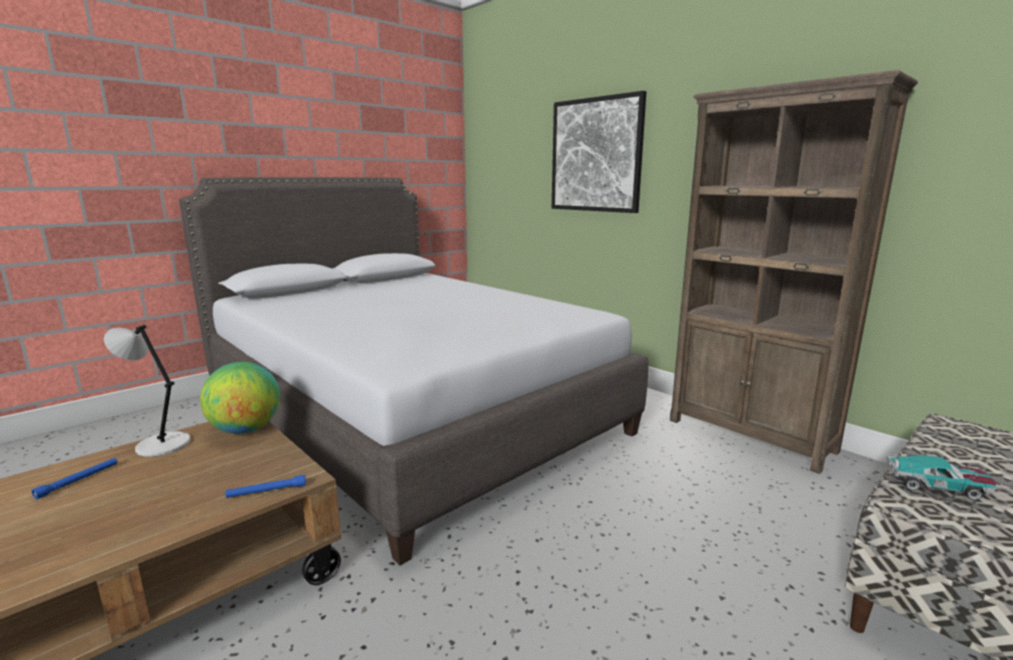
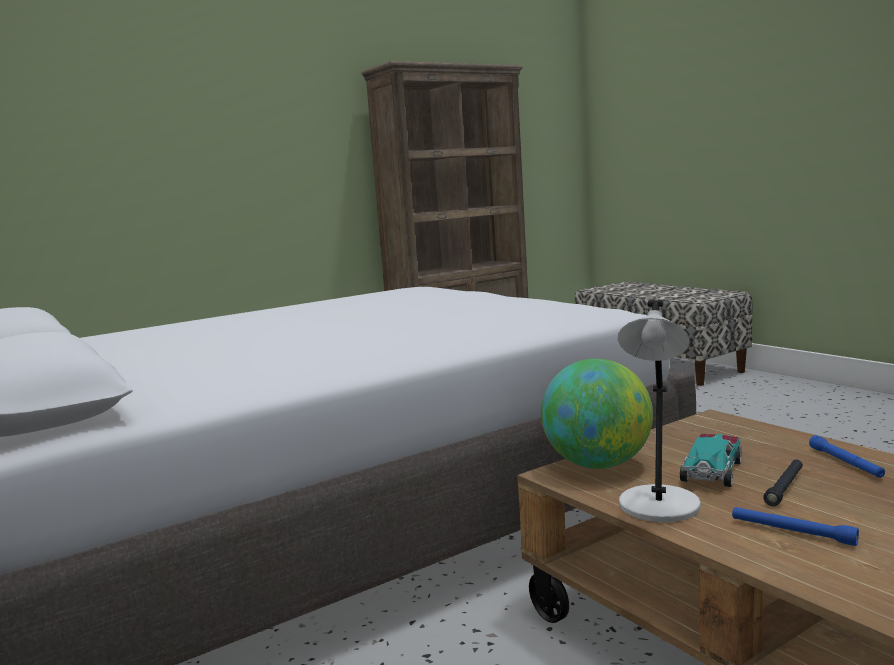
camera: 80 degrees left, 5 degrees down
blue flashlight [225,475,306,498] -> blue flashlight moved to [809,435,885,478]
picture [552,91,647,213] -> none
toy car [886,455,996,500] -> toy car moved to [680,434,742,487]
none -> black flashlight [763,459,803,506]

